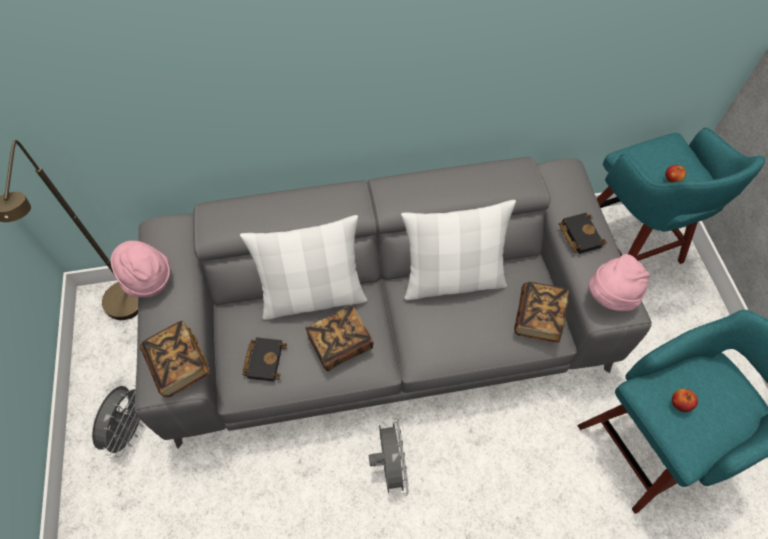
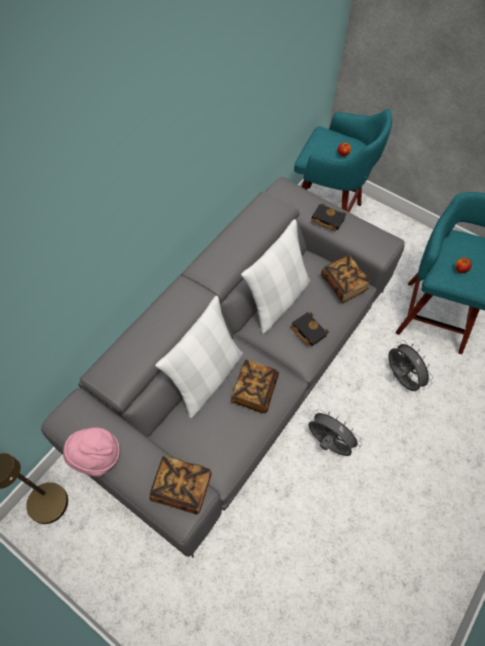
camera: 45 degrees left, 0 degrees up
grey fan [92,385,143,459] -> grey fan moved to [388,340,433,391]
black book [242,337,287,382] -> black book moved to [290,312,329,346]
pink hat [588,254,650,311] -> none

